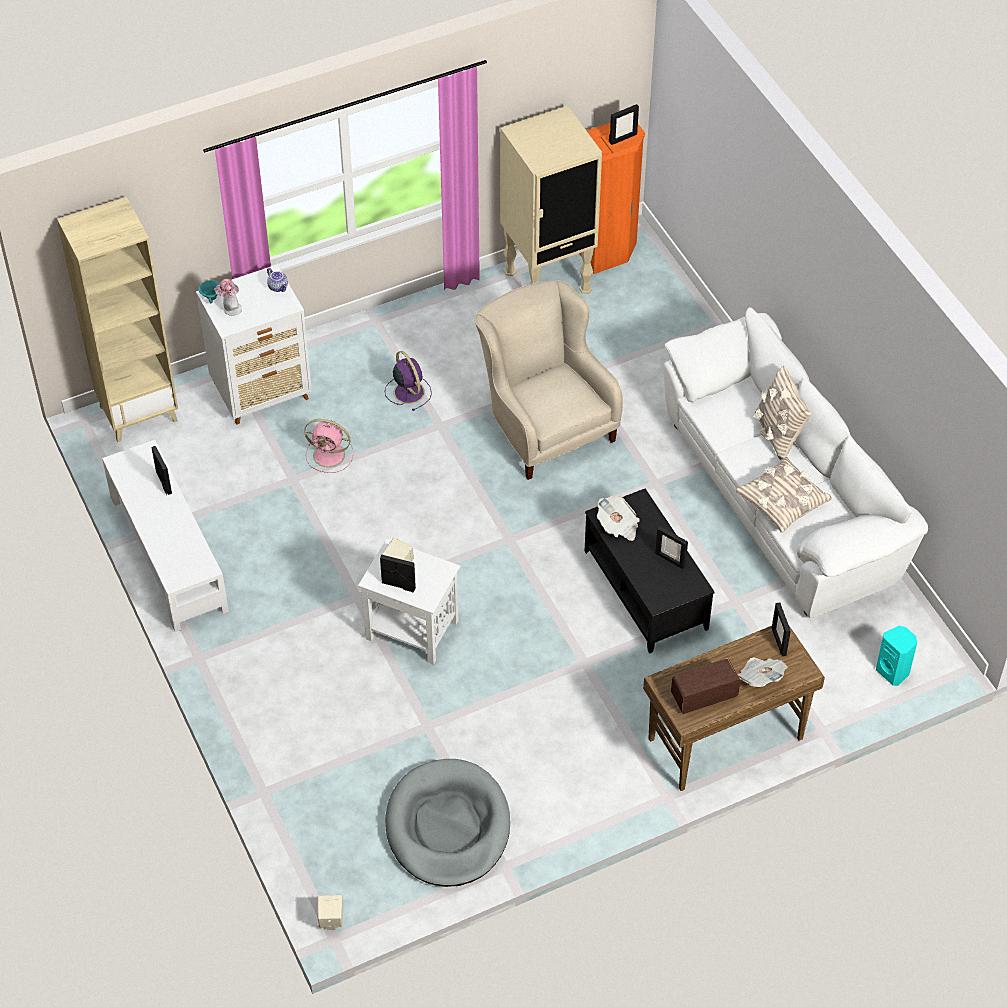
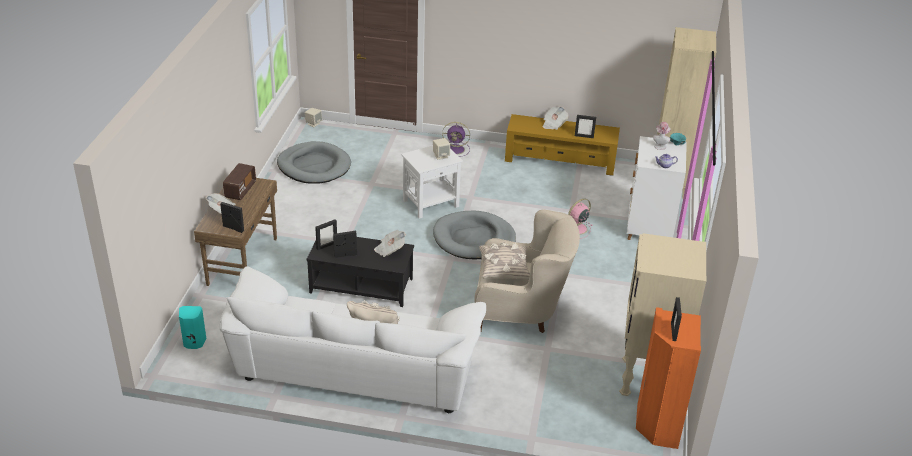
camera: 125 degrees right, 15 degrees down
white tv stand [102,440,229,632] -> yellow tv stand [505,114,620,176]
picture frame [380,555,416,593] -> picture frame moved to [315,220,337,250]
purple fan [385,351,432,411] -> purple fan moved to [442,122,470,157]
beige pillow [736,457,832,533] -> beige pillow moved to [479,242,530,279]
none -> grey dog bed [433,211,516,260]
none -> newspaper [543,106,568,130]

